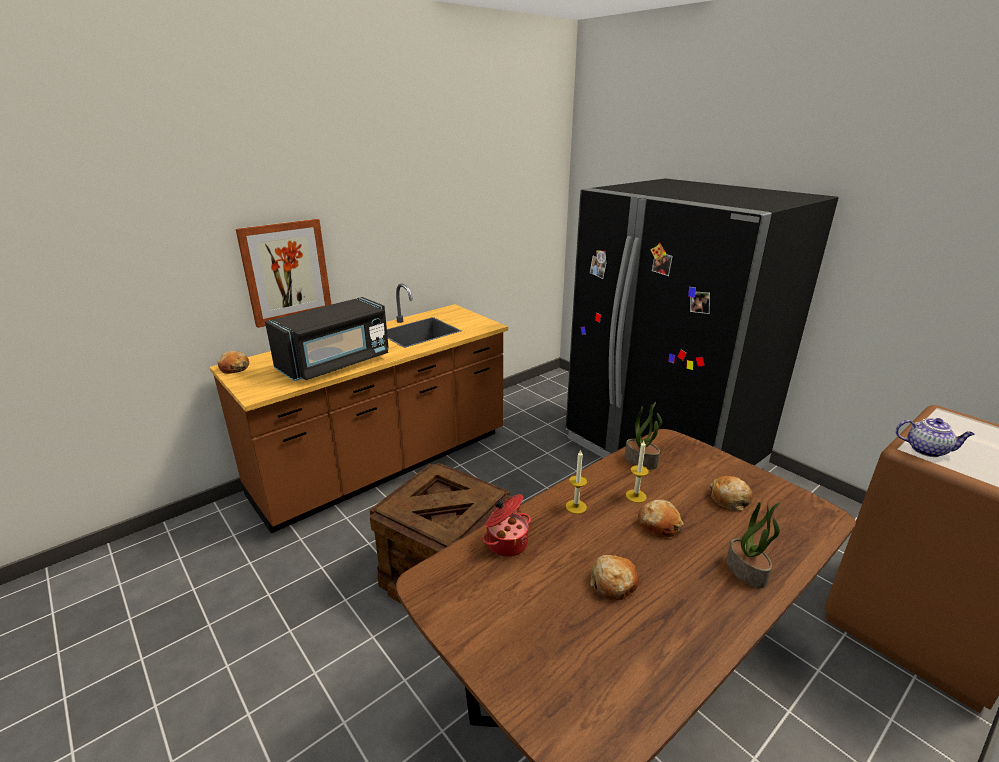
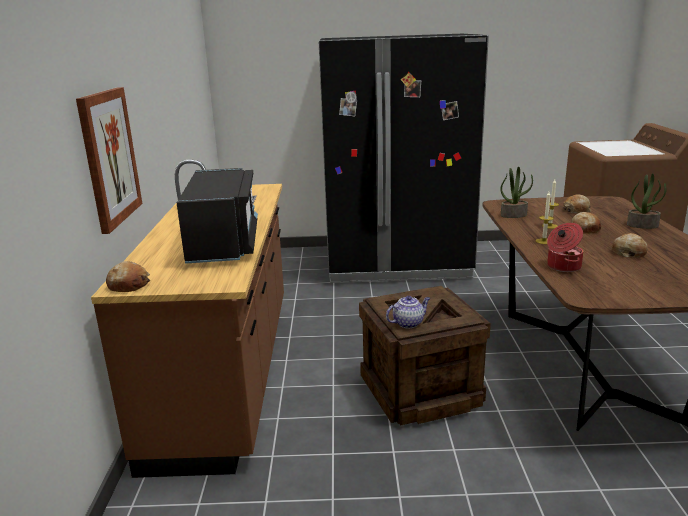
camera: 50 degrees left, 5 degrees down
teapot [895,418,975,457] -> teapot moved to [386,296,430,328]

